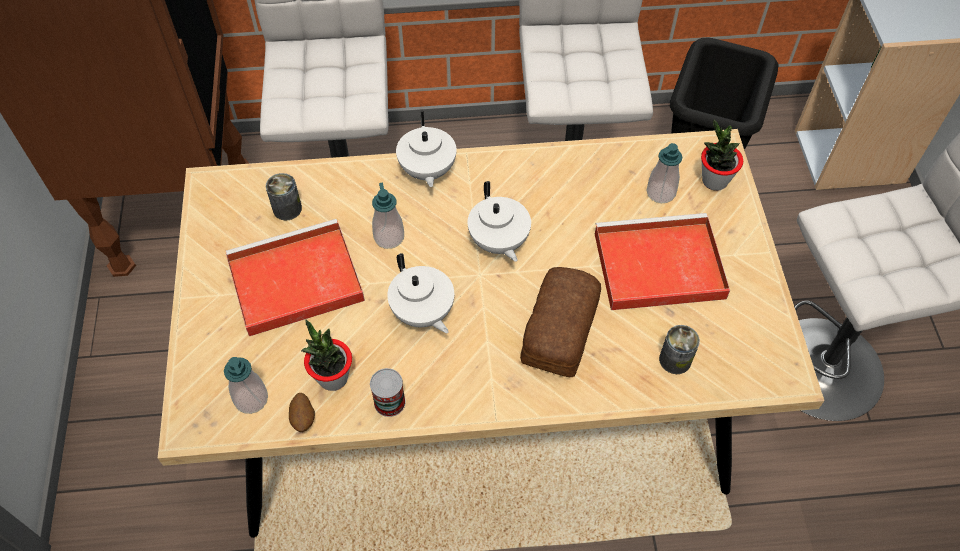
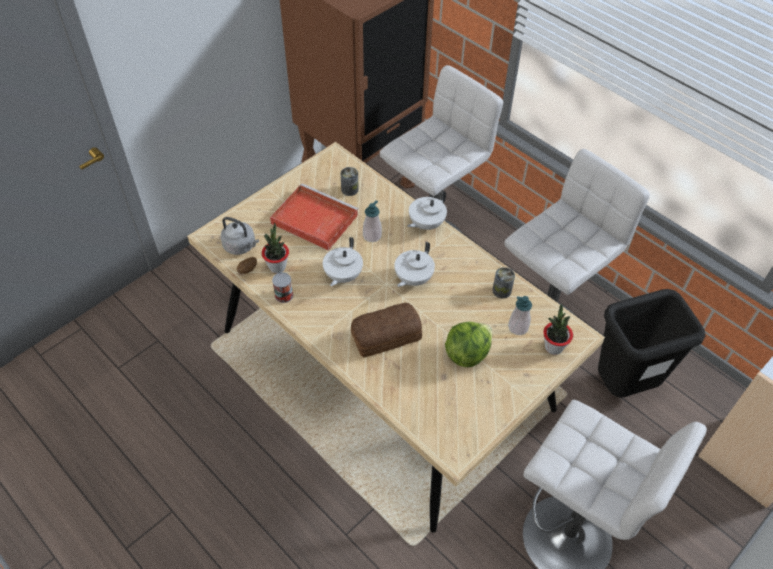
camera: 50 degrees right, 5 degrees down
soap dispenser [224,357,268,414] -> grey kettle [221,217,259,255]
red tray [594,213,730,310] -> lettuce [445,322,492,367]
can [659,325,700,374] -> can moved to [492,267,515,298]

